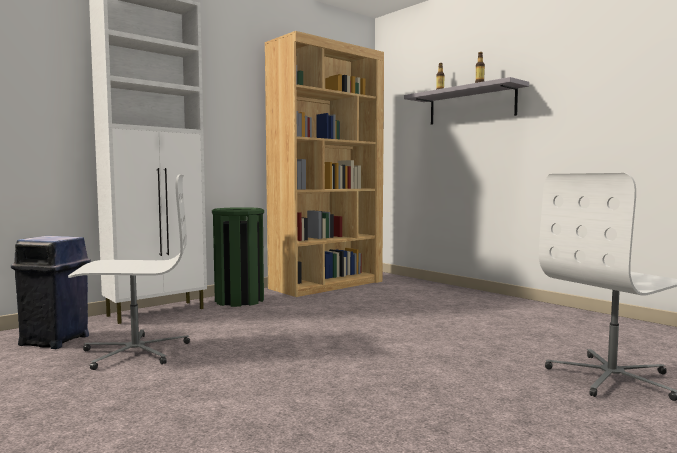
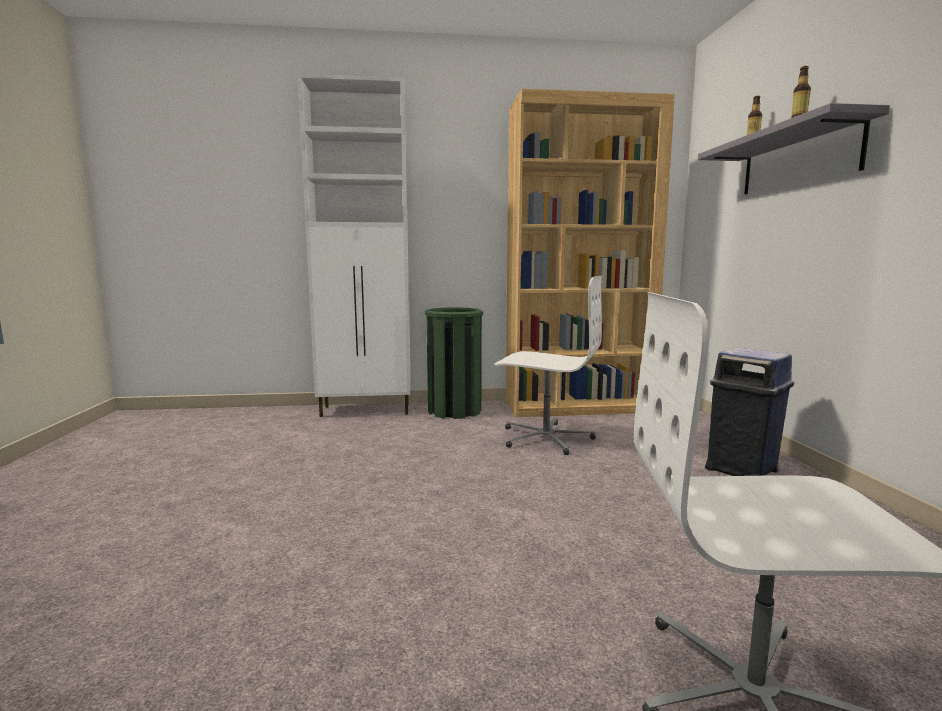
camera: 35 degrees right, 5 degrees up
blue trash can [11,236,91,349] -> blue trash can moved to [705,348,794,476]
white office chair [68,175,190,370] -> white office chair moved to [494,275,603,455]

